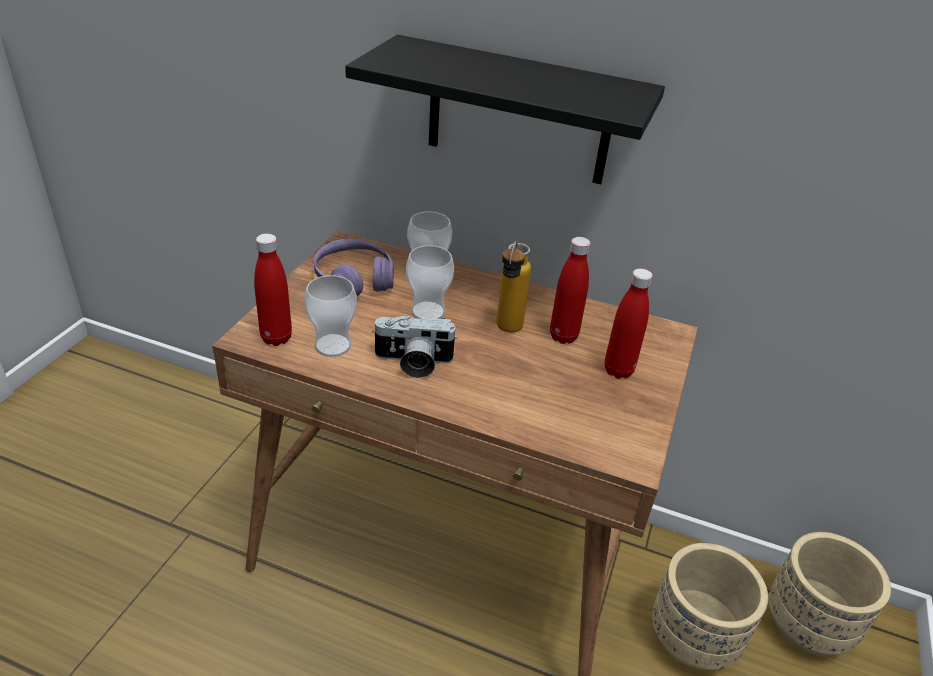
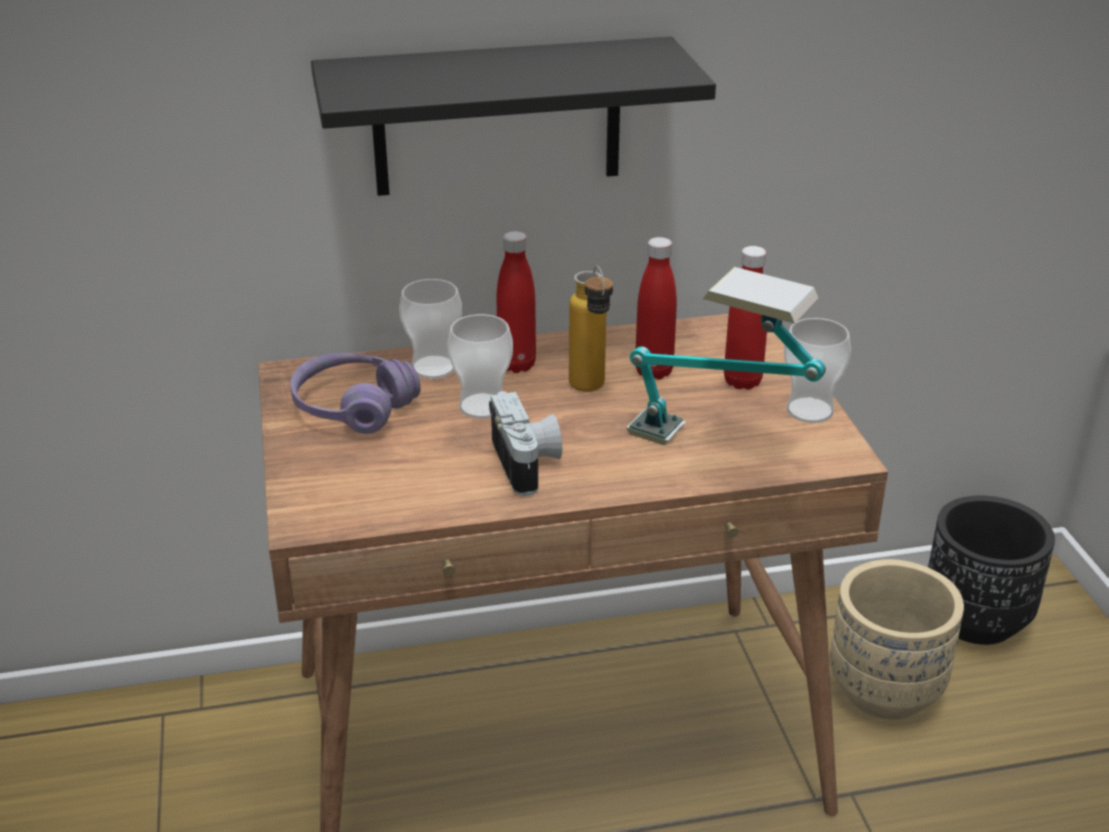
camera: 30 degrees left, 5 degrees down
red bottle [254,234,292,346] -> red bottle moved to [497,231,536,373]
cup [304,275,357,357] -> cup moved to [784,318,851,423]
camera [372,316,458,378] -> camera turned 75 degrees counterclockwise [489,391,562,496]
beige planter [769,532,891,656] -> black planter [928,496,1055,645]
none -> table lamp [626,267,826,445]

